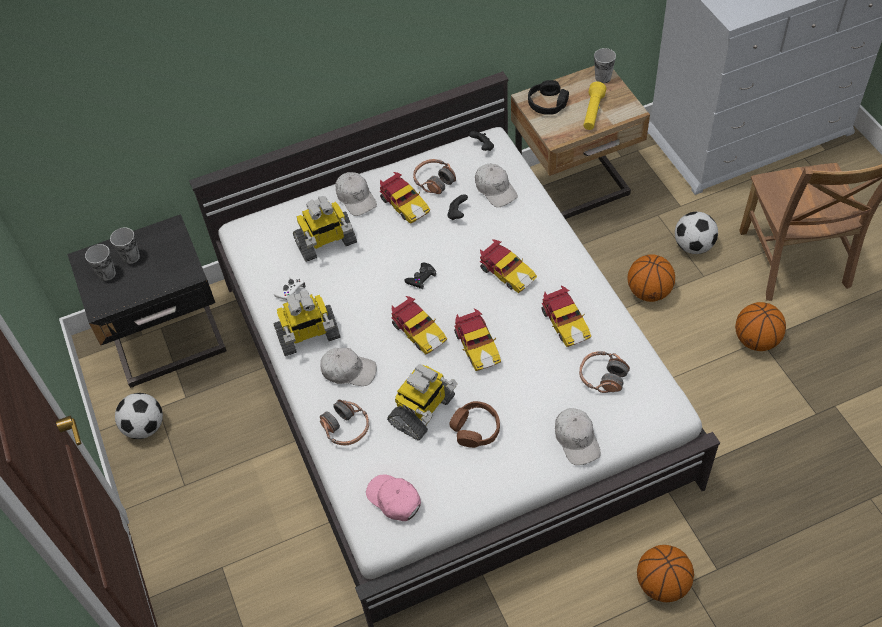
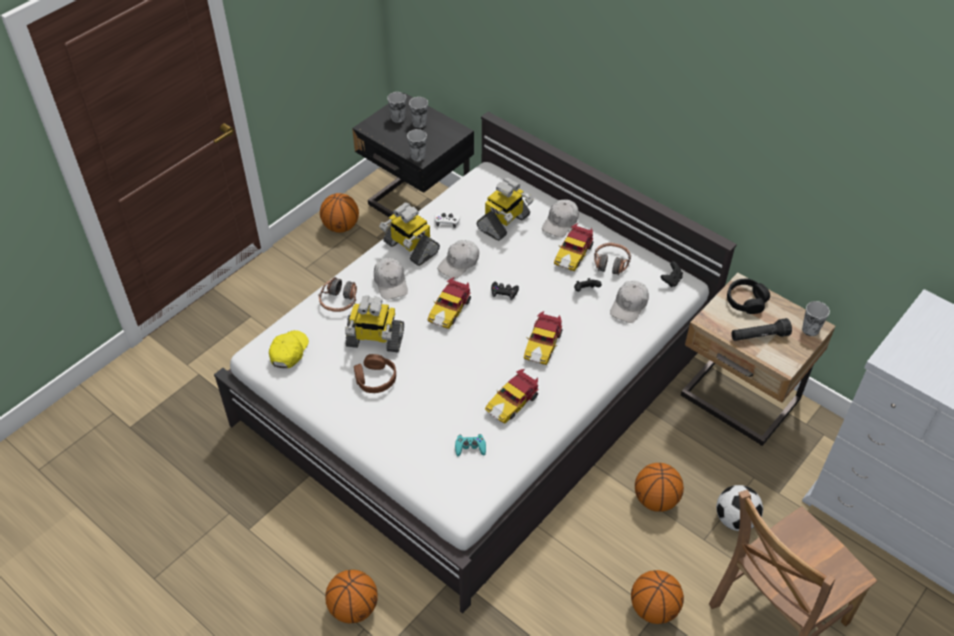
camera: 60 degrees right, 5 degrees down
football [115,393,163,439] -> basketball [320,193,359,233]
toy robot [293,196,357,262] -> toy robot turned 90 degrees counterclockwise [477,177,534,241]
pink cap [366,475,421,521] -> yellow cap [269,330,309,368]
toy car [454,308,501,371] -> none
white cap [555,408,601,465] -> white cap moved to [437,240,479,279]
headphones [579,351,630,393] -> turquoise game controller [455,434,486,456]
yellow flashlight [583,82,606,130] -> black flashlight [732,318,792,341]
none -> cup [407,129,427,161]

